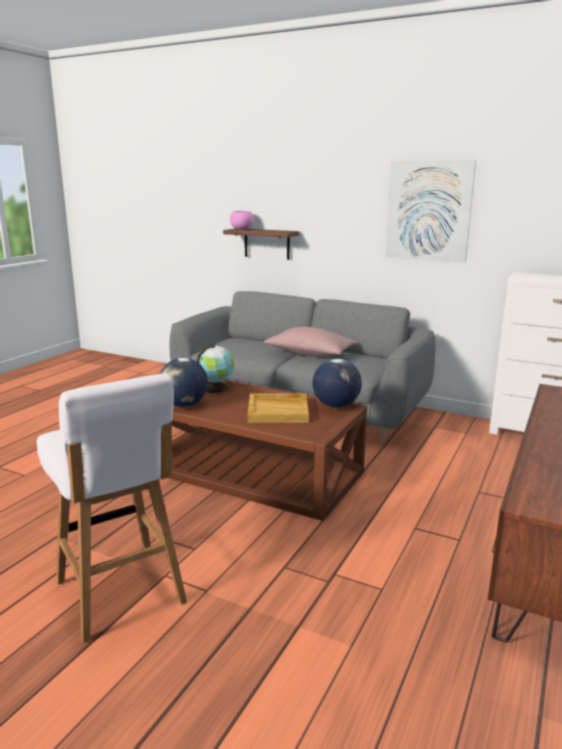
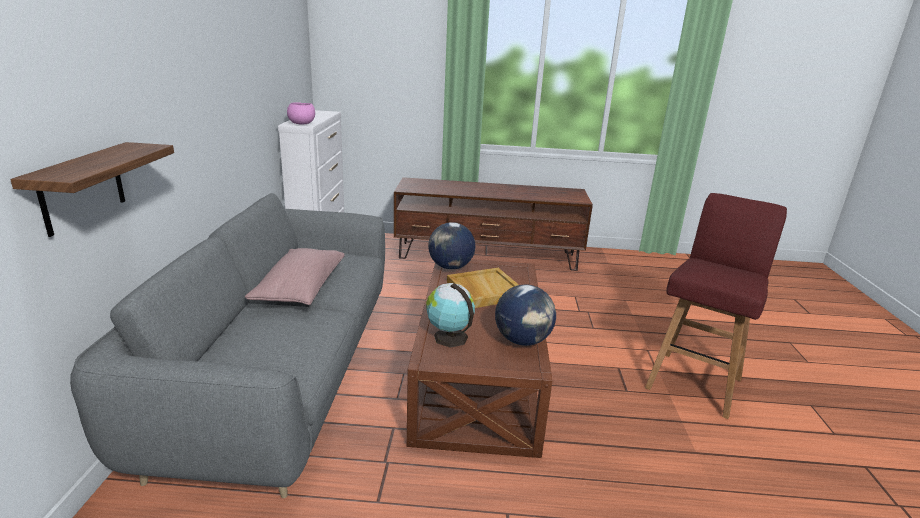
camera: 115 degrees left, 5 degrees up
white stool [37,374,187,644] -> red stool [645,193,787,419]
pink bowl [230,211,254,230] -> pink bowl moved to [287,102,315,124]
picture [386,160,476,262] -> none

